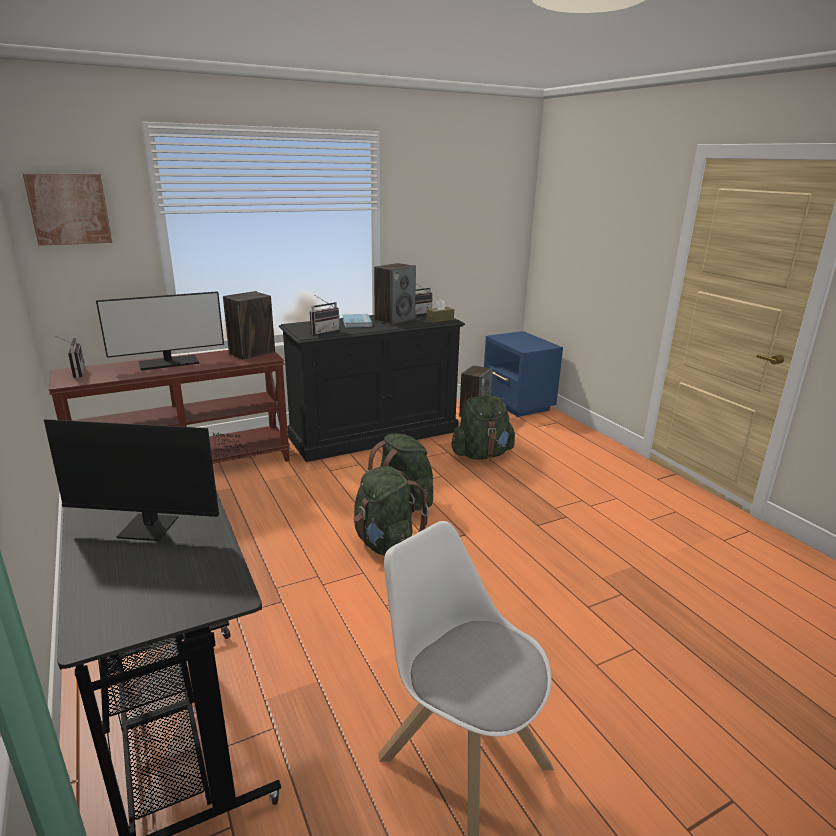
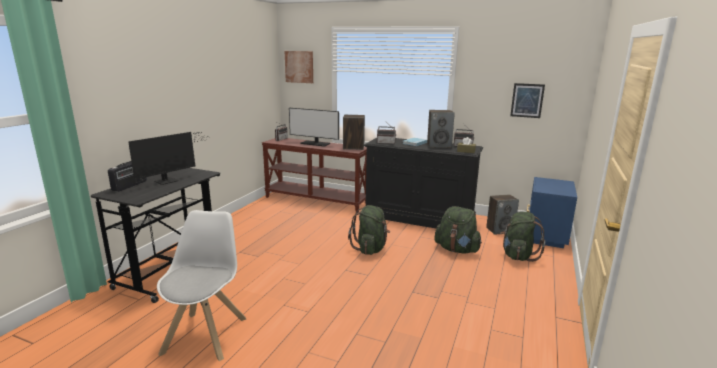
camera: 50 degrees right, 5 degrees down
monitor [44,419,264,541] -> monitor turned 105 degrees counterclockwise [128,132,209,185]
green backpack [353,466,429,555] -> green backpack moved to [500,212,545,262]
none -> radio [108,161,147,192]
none -> picture [510,83,545,118]

